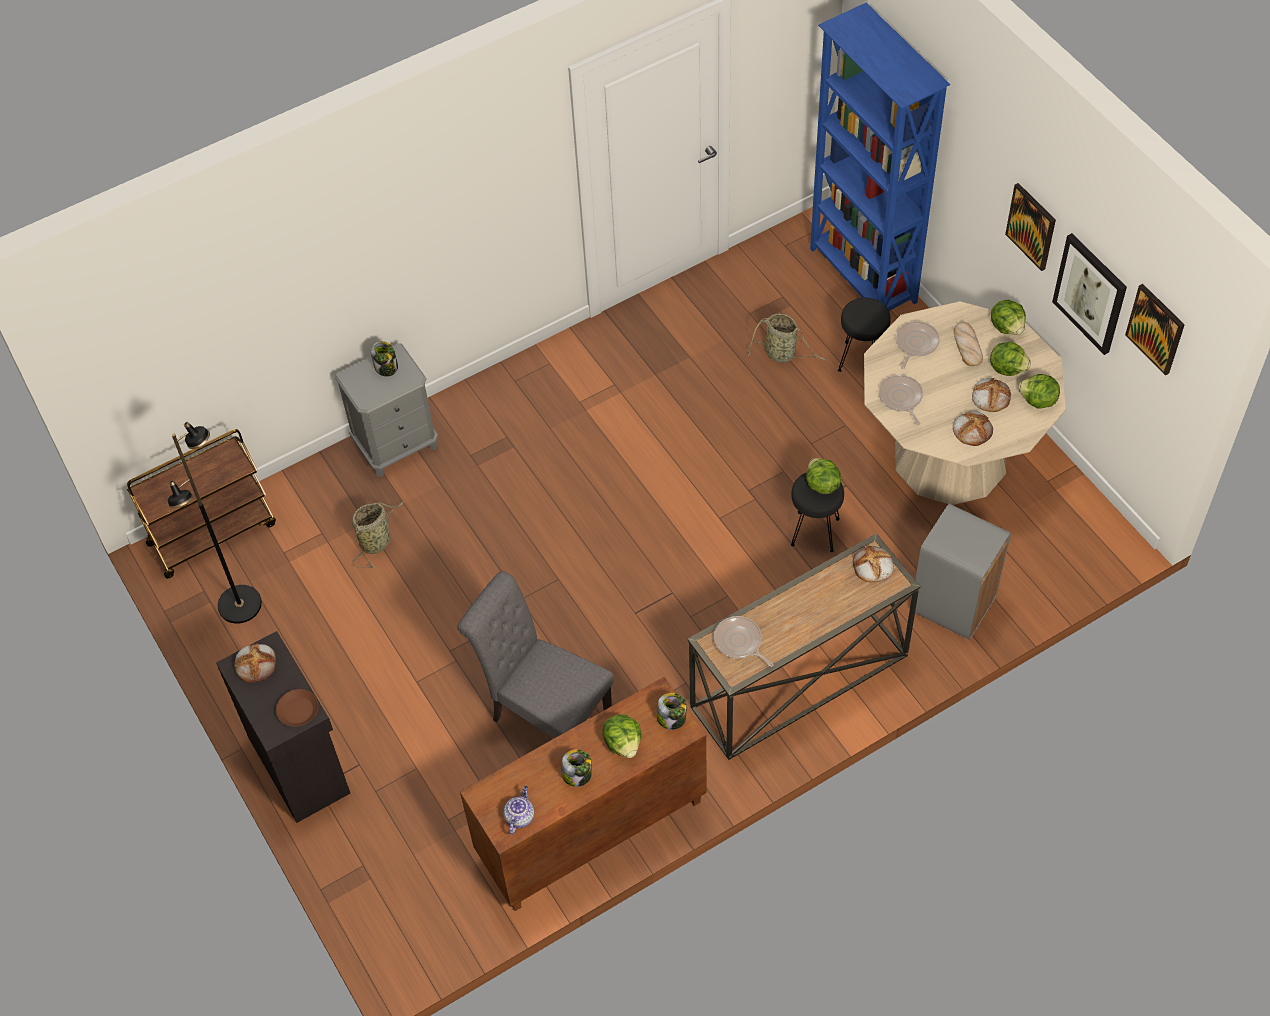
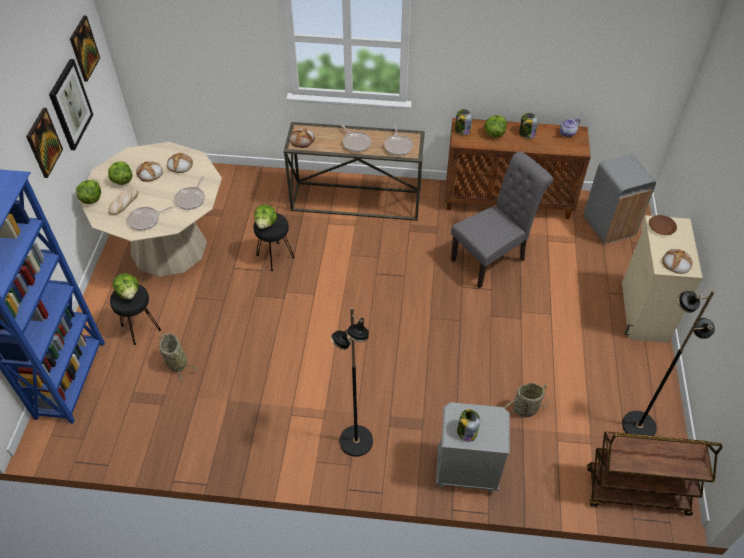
camera: 145 degrees left, 5 degrees down
black cabinet [216,631,350,823] -> beige cabinet [622,215,703,343]
grey chair [457,571,614,738] -> grey chair turned 105 degrees counterclockwise [451,151,553,289]
grey trash can [915,504,1011,640] -> grey trash can moved to [583,154,656,244]
lettuce [1018,374,1060,409] -> lettuce moved to [112,273,138,299]
none -> black floor lamp [331,307,373,457]
none -> frying pan [341,124,371,152]

